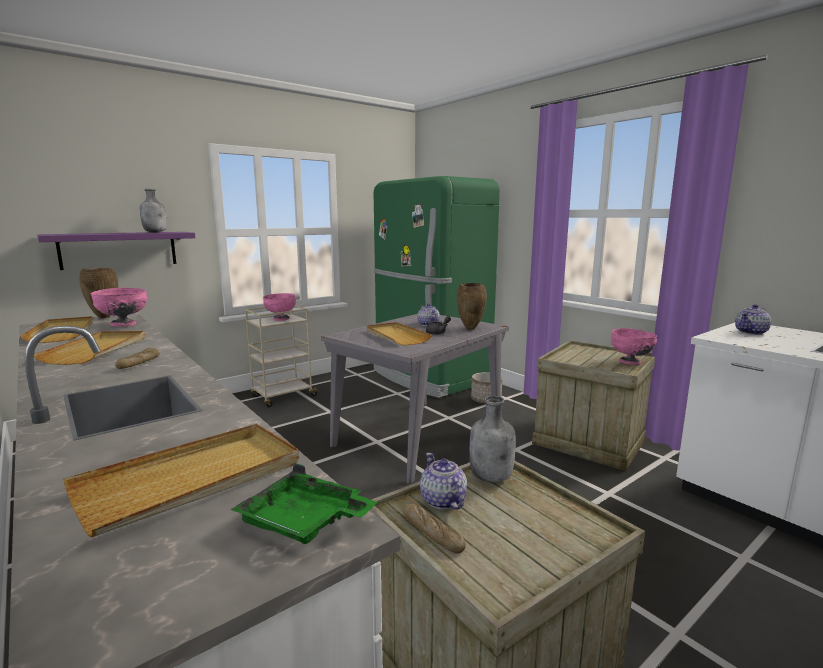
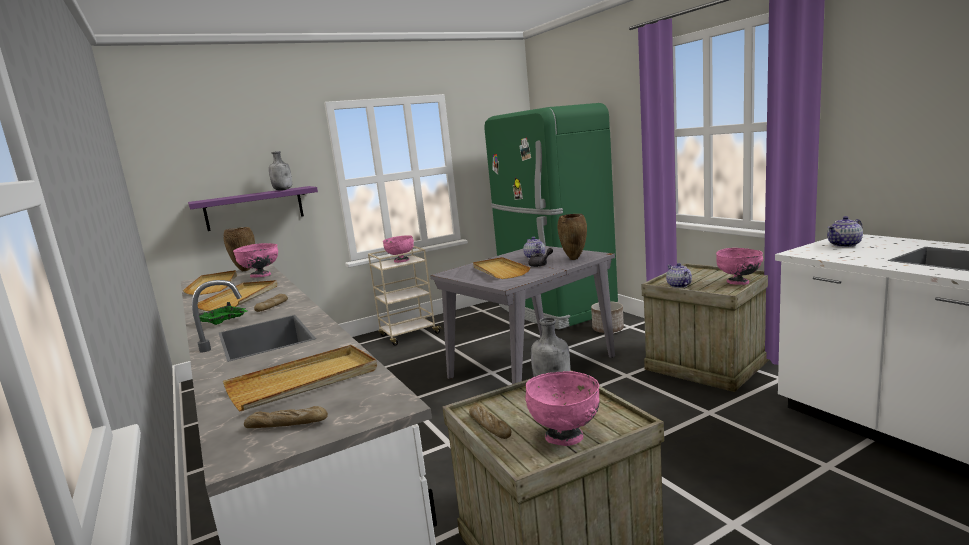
camera: 10 degrees right, 0 degrees up
green tray [230,463,377,544] -> green tray moved to [192,302,247,325]
teapot [420,453,467,510] -> teapot moved to [666,263,692,288]
none -> bread [244,406,328,428]
none -> pink bowl [525,371,600,446]

